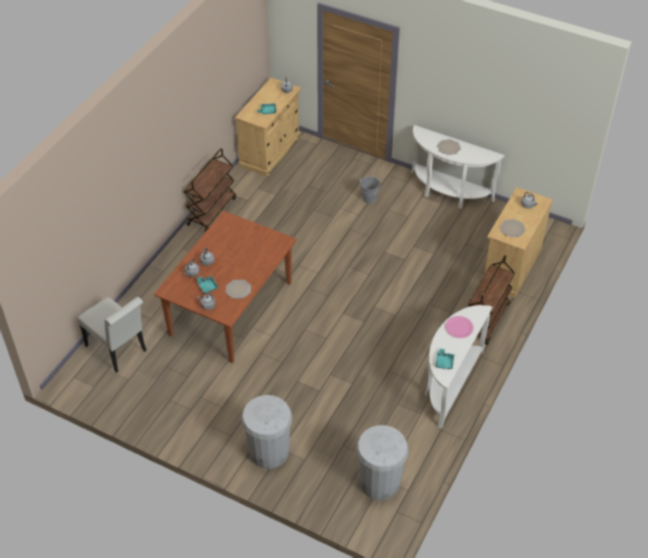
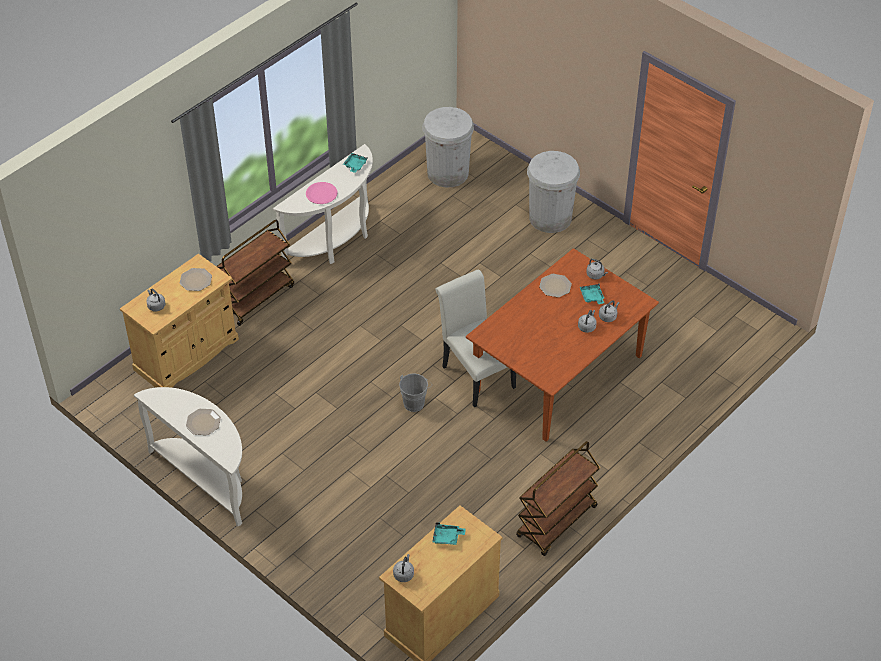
camera: 165 degrees left, 0 degrees up
white chair [77,297,147,373] -> white chair moved to [435,269,516,407]
grey bucket [358,176,381,204] -> grey bucket moved to [399,373,432,412]

